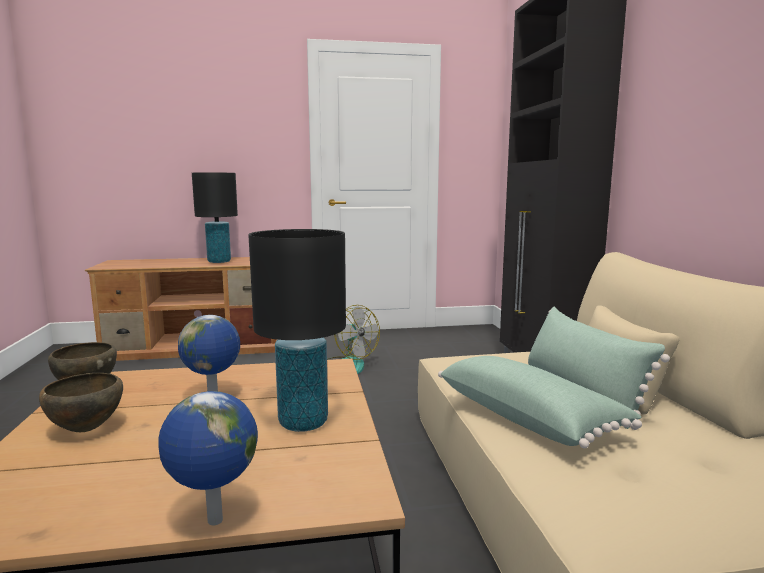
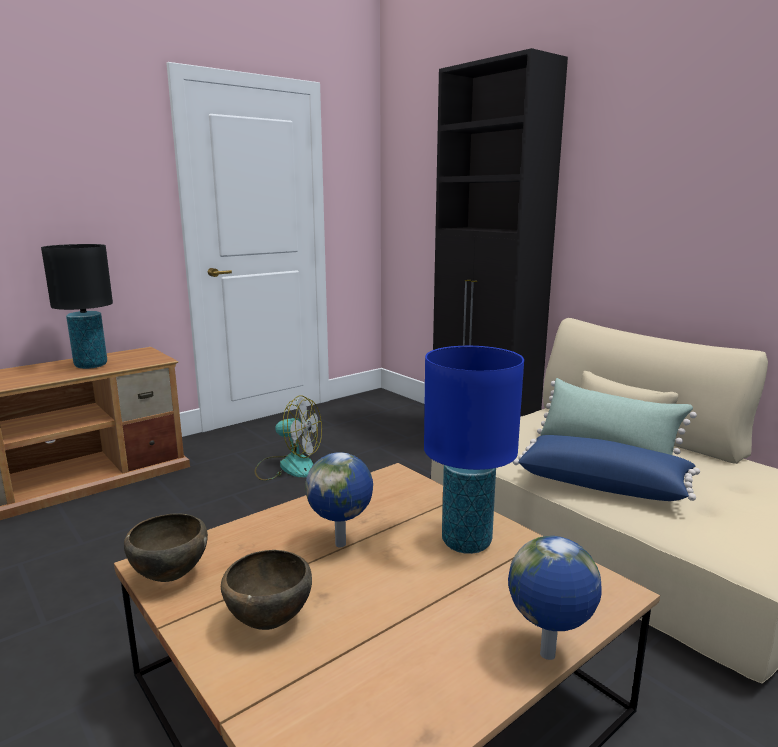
camera: 30 degrees left, 5 degrees up
black table lamp [248,229,346,432] -> blue table lamp [424,346,524,554]
green pillow [438,356,642,448] -> blue pillow [513,435,700,501]

